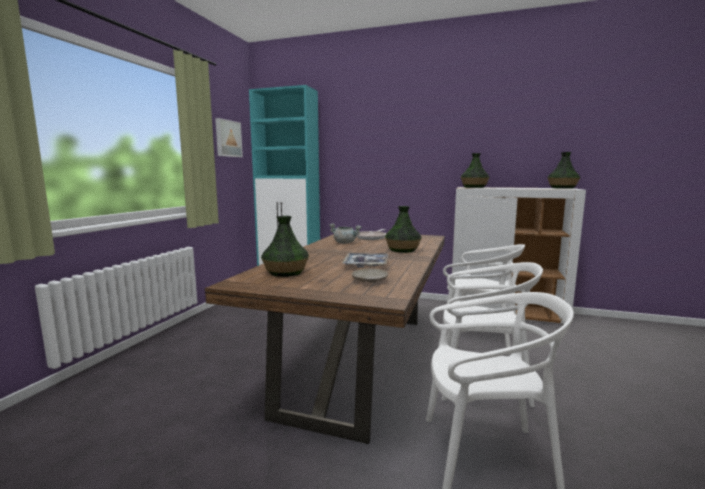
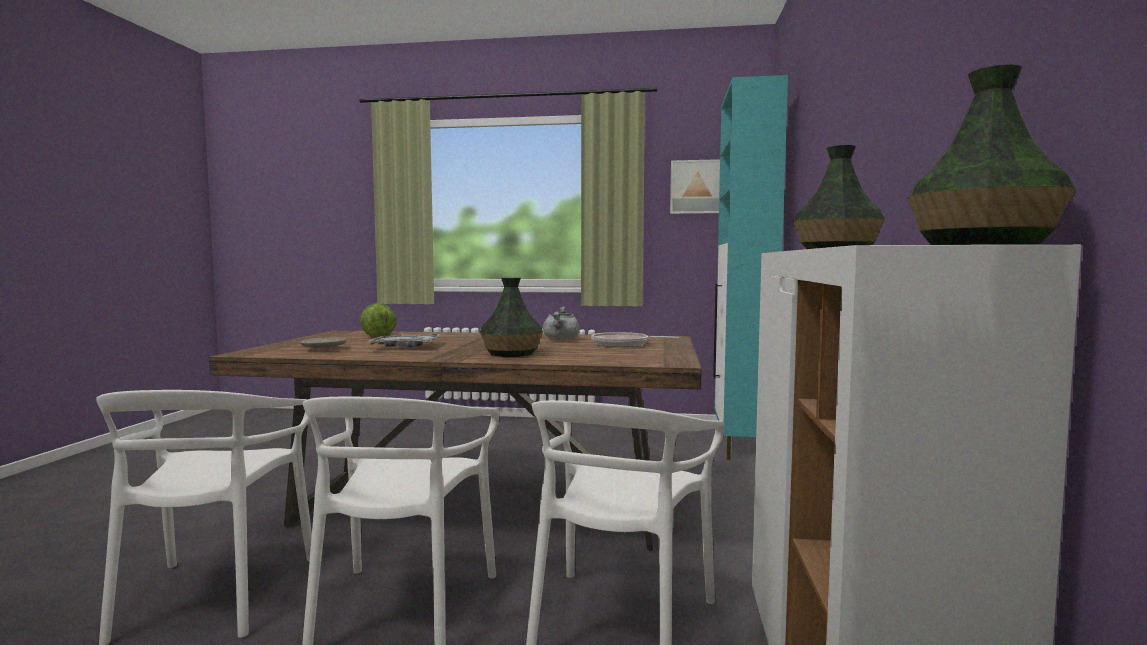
camera: 80 degrees right, 5 degrees down
vase [261,216,309,277] -> lettuce [360,303,396,337]

